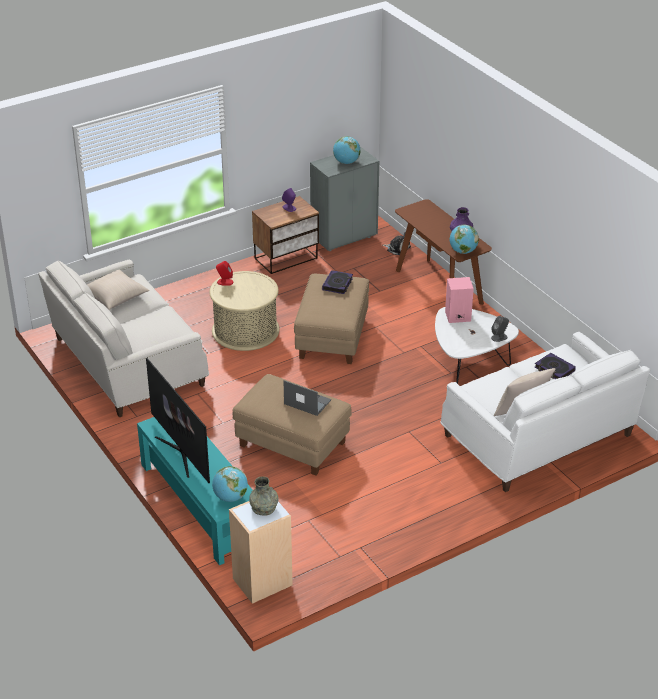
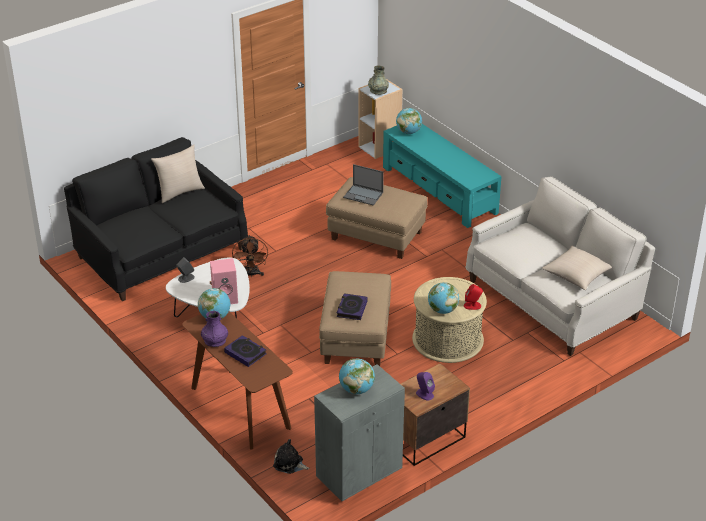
camera: 175 degrees right, 0 degrees up
television [146,358,210,483] -> none
white sofa [440,332,650,492] -> black sofa [64,137,248,301]
book [535,353,576,379] -> book moved to [224,335,267,367]
none -> brown fan [232,235,268,277]
none -> globe [428,282,459,314]

